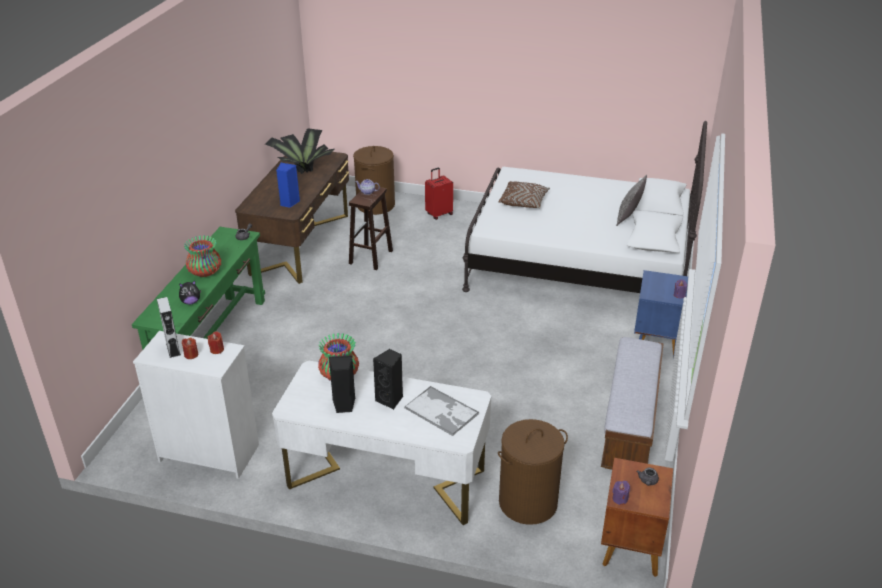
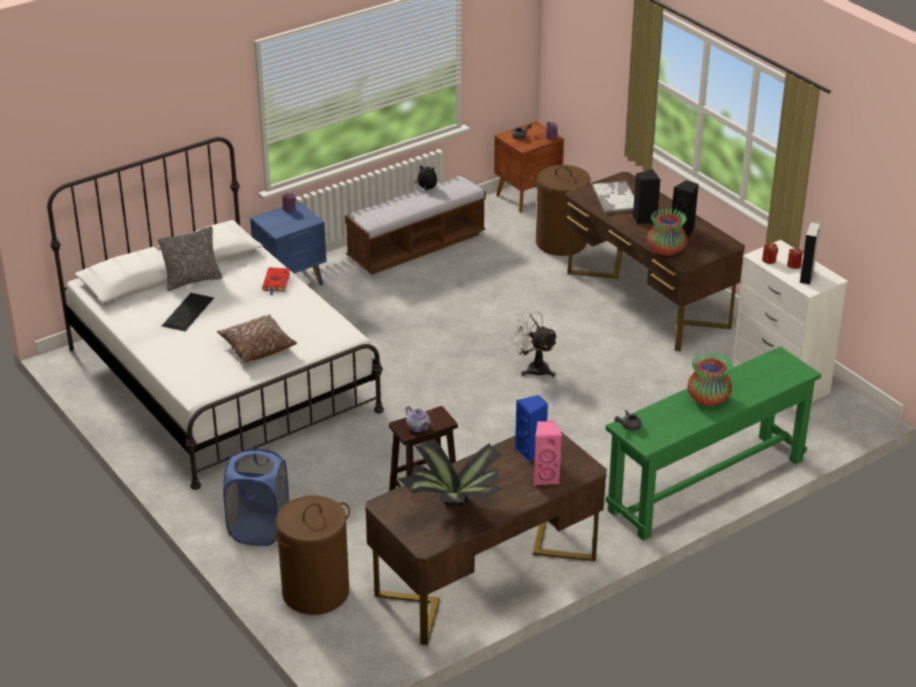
camera: 140 degrees left, 0 degrees up
plush toy [179,281,201,305] -> plush toy moved to [414,164,437,191]
white desk [272,361,491,525] -> brown desk [565,172,745,351]
red suitcase [425,168,453,220] -> blue laundry basket [223,448,289,546]
none -> keyboard [162,293,214,331]
none -> red book [262,267,290,296]
none -> white fan [508,308,558,377]
none -> pink speaker [534,421,562,485]

